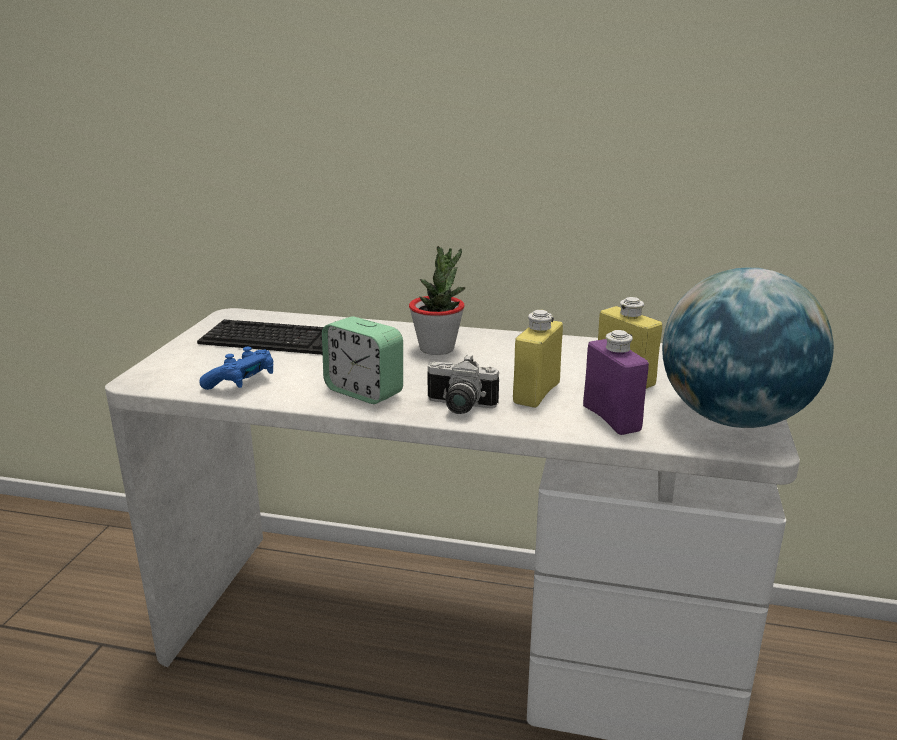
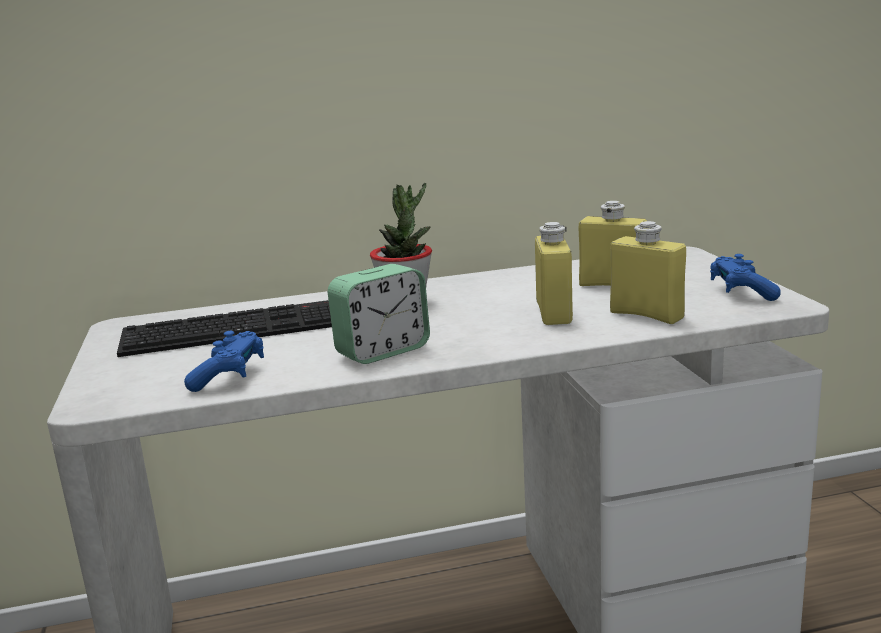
camera: 25 degrees left, 5 degrees down
alarm clock [322,316,403,404] -> alarm clock turned 45 degrees counterclockwise [328,264,430,364]
camera [427,355,499,414] -> none
purple bottle [583,330,649,435] -> yellow bottle [610,221,686,324]
globe [662,268,834,428] -> blue game controller [710,254,781,301]

